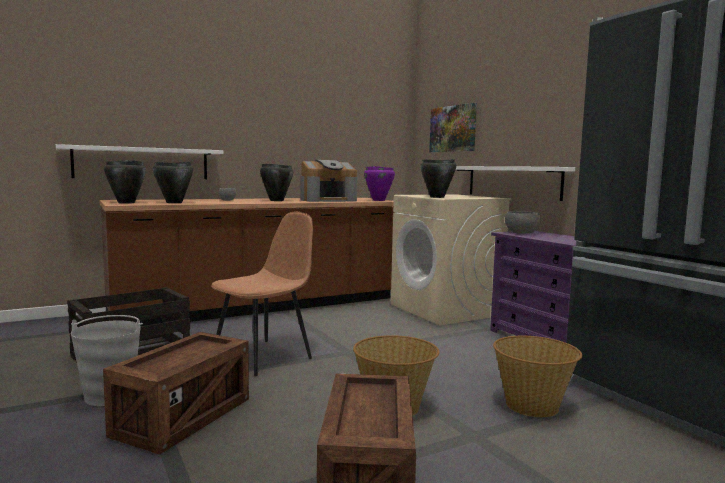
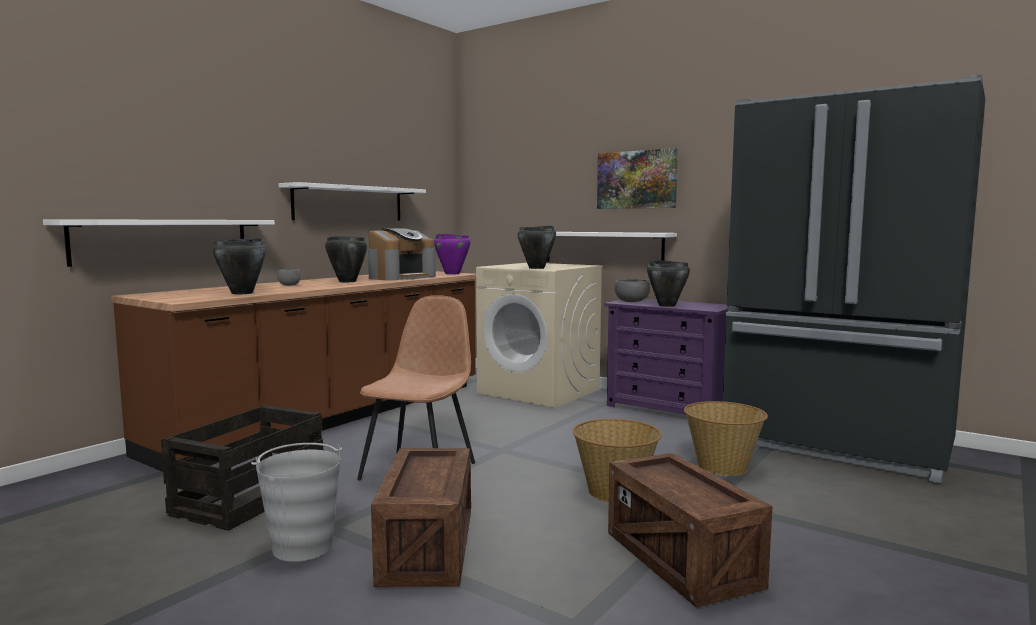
camera: 25 degrees left, 0 degrees up
black cooking pot [104,160,146,204] -> black cooking pot moved to [647,260,690,307]
picture [429,103,477,152] -> picture moved to [597,148,678,209]
none -> white shelf [279,182,426,220]

